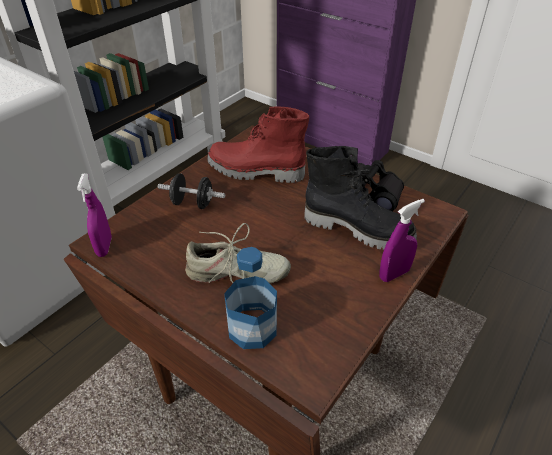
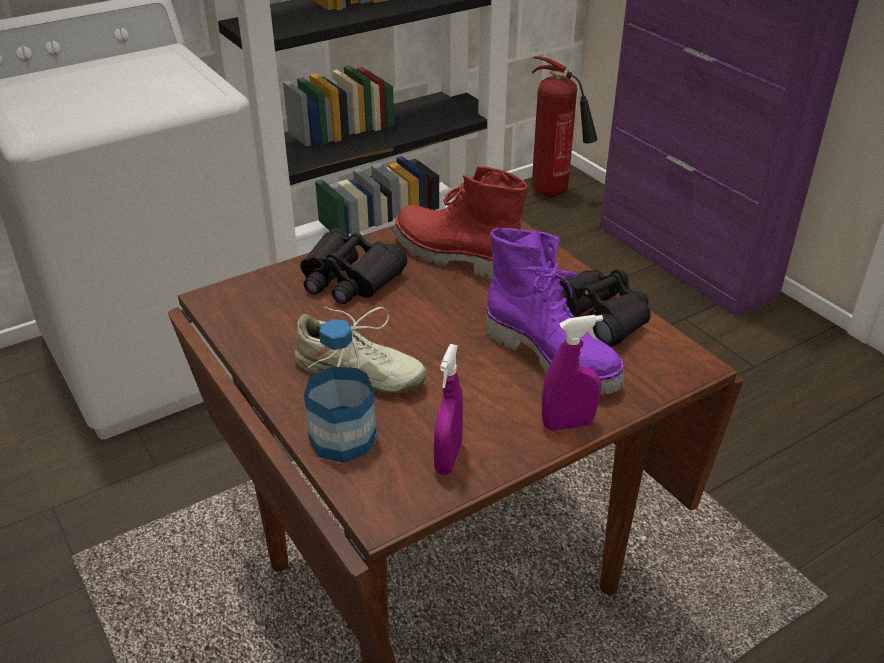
camera: 20 degrees right, 5 degrees down
purple spray bottle [77,174,112,257] -> purple spray bottle moved to [434,344,463,475]
black dumbbell [158,173,225,209] -> black binoculars [301,228,407,304]
black boot [304,146,417,250] -> purple boot [486,228,625,395]
none -> fire extinguisher [532,56,597,197]

